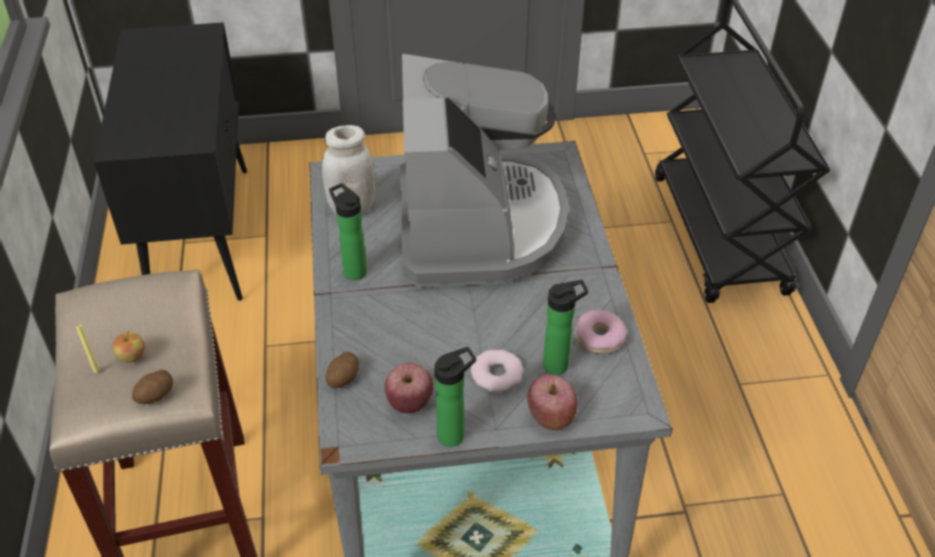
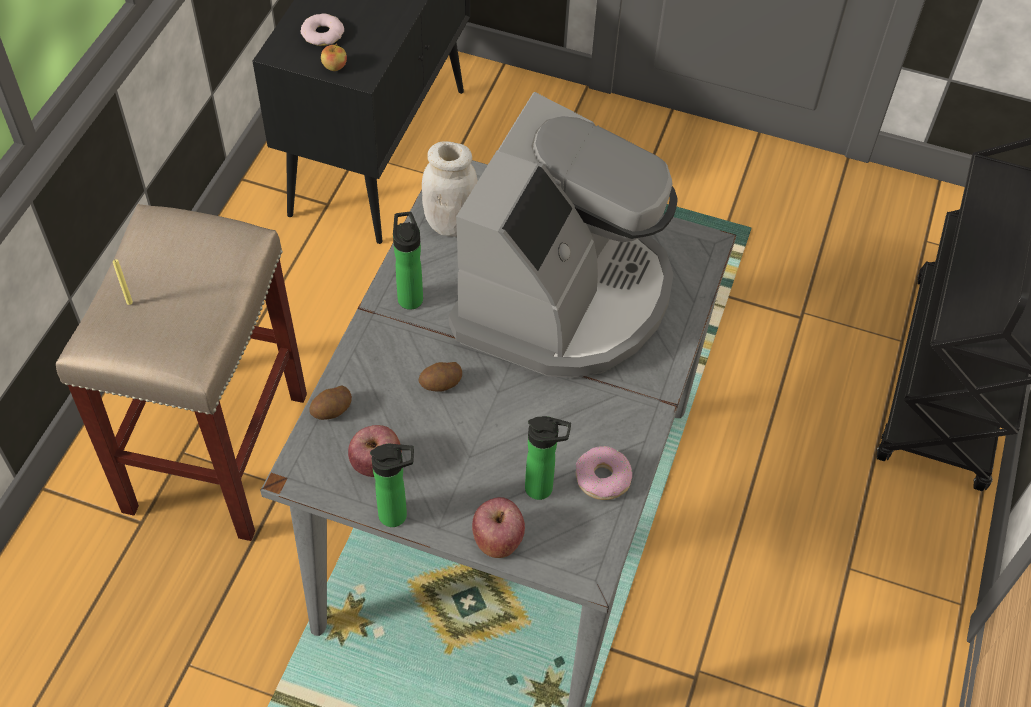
camera: 25 degrees right, 10 degrees up
apple [113,331,145,363] -> apple moved to [321,43,347,71]
potato [132,370,173,404] -> potato moved to [418,362,462,392]
donut [471,349,524,392] -> donut moved to [301,14,344,46]

